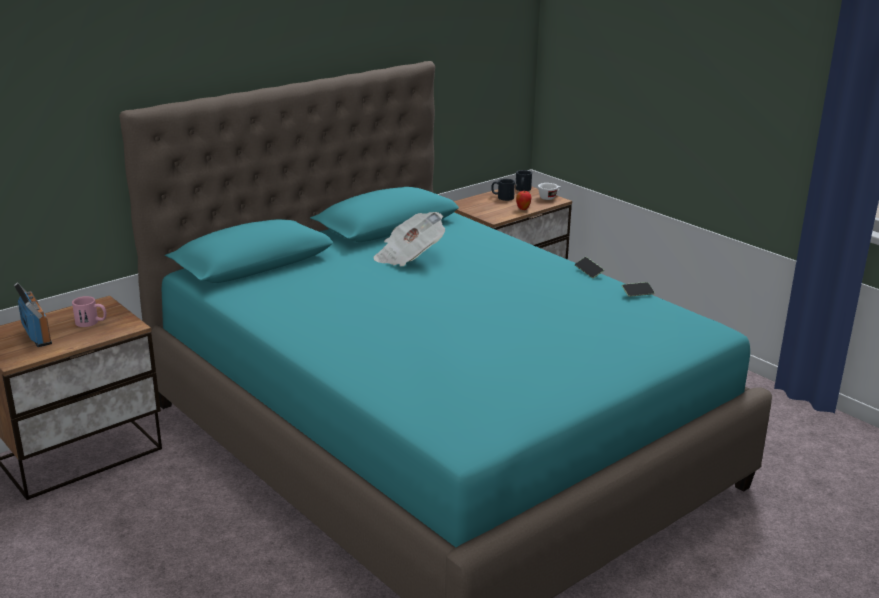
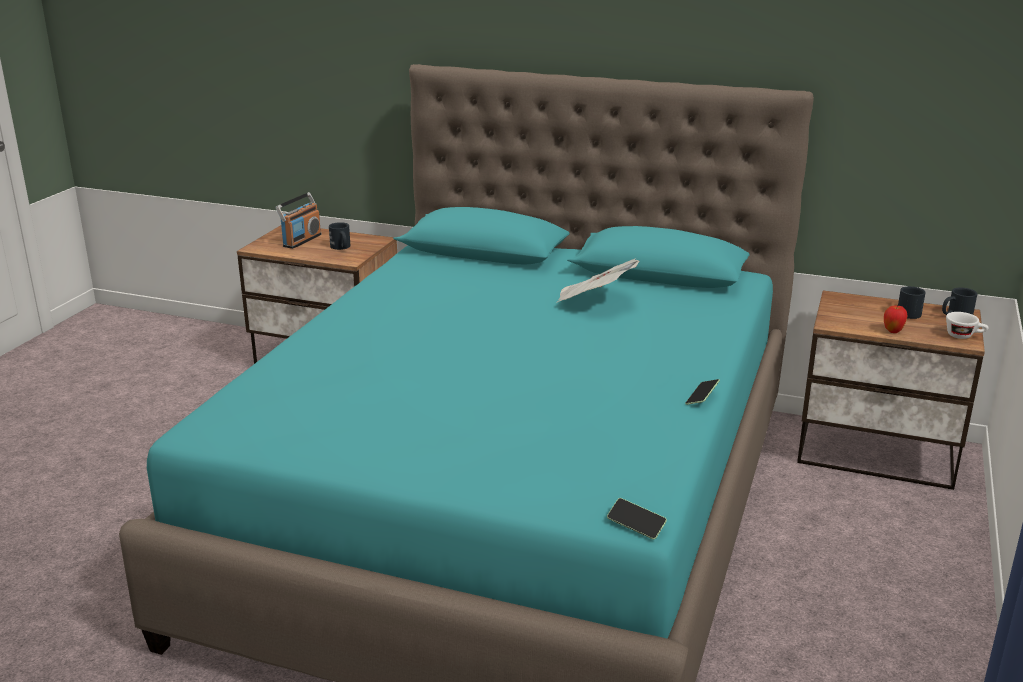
camera: 60 degrees right, 0 degrees up
pink mug [72,296,107,327] -> black mug [329,222,351,250]
phone [622,282,655,297] -> phone moved to [607,498,667,539]

